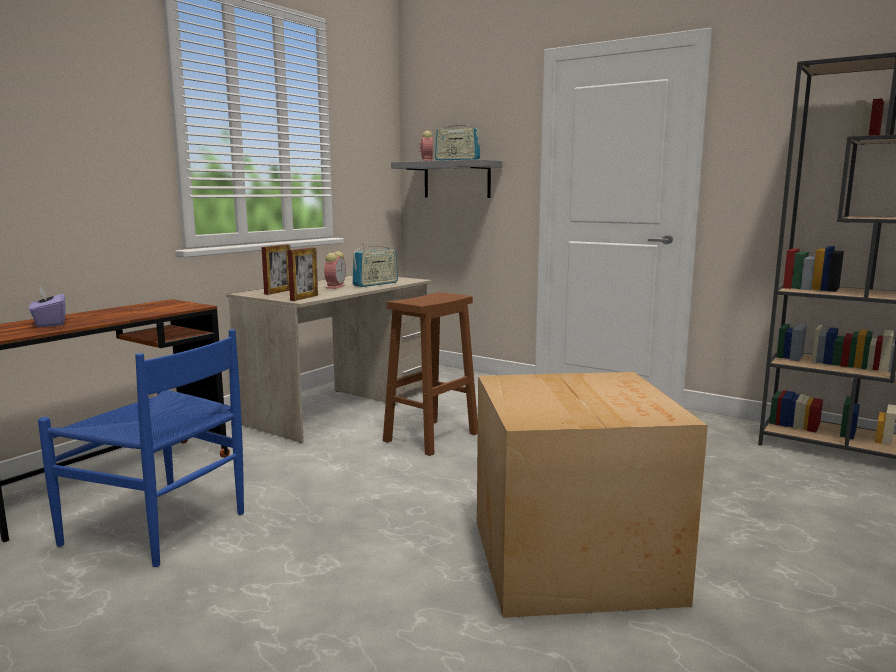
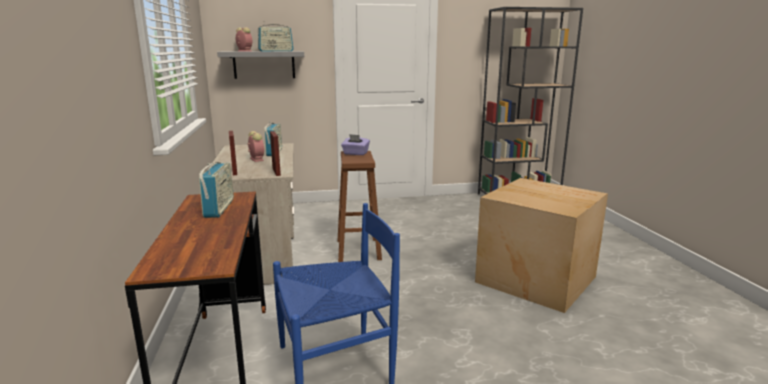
camera: 45 degrees left, 5 degrees up
purple tissue box [29,287,66,327] -> purple tissue box moved to [341,134,370,155]
none -> radio [199,162,234,218]

